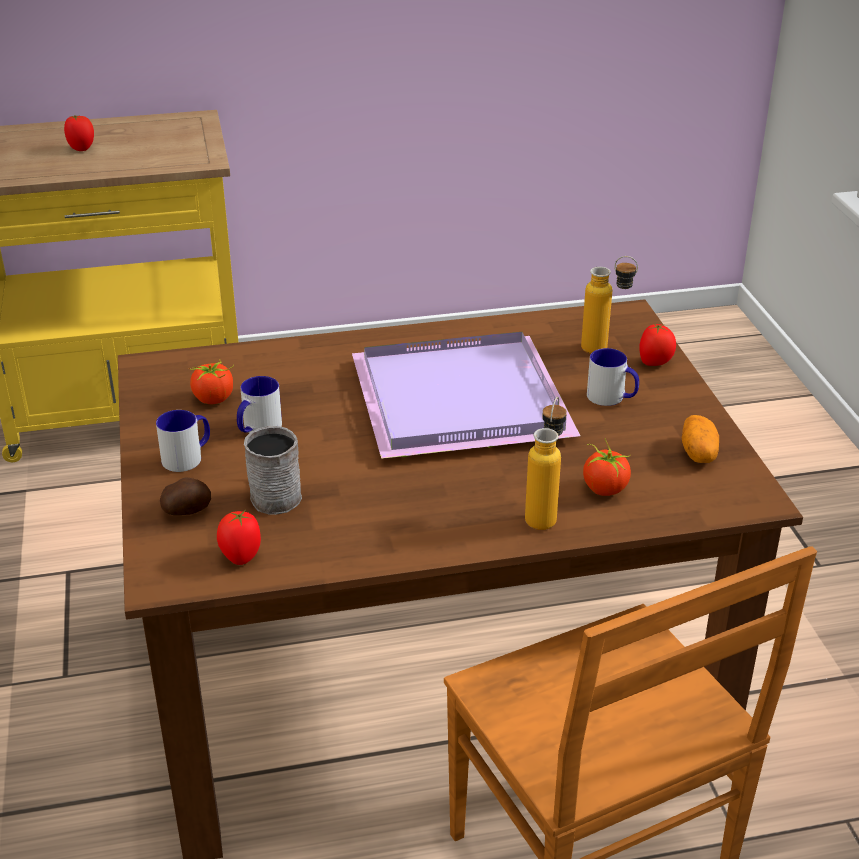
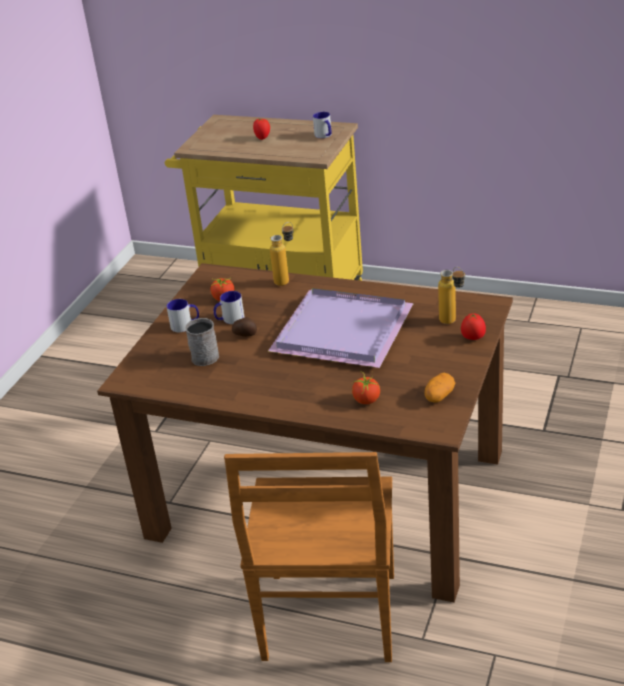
camera: 35 degrees right, 0 degrees up
potato [160,477,211,515] -> potato moved to [232,317,257,337]
tomato [217,511,261,565] -> none
bottle [525,397,567,530] -> bottle moved to [270,222,293,286]
mug [587,348,639,406] -> mug moved to [313,112,332,138]

